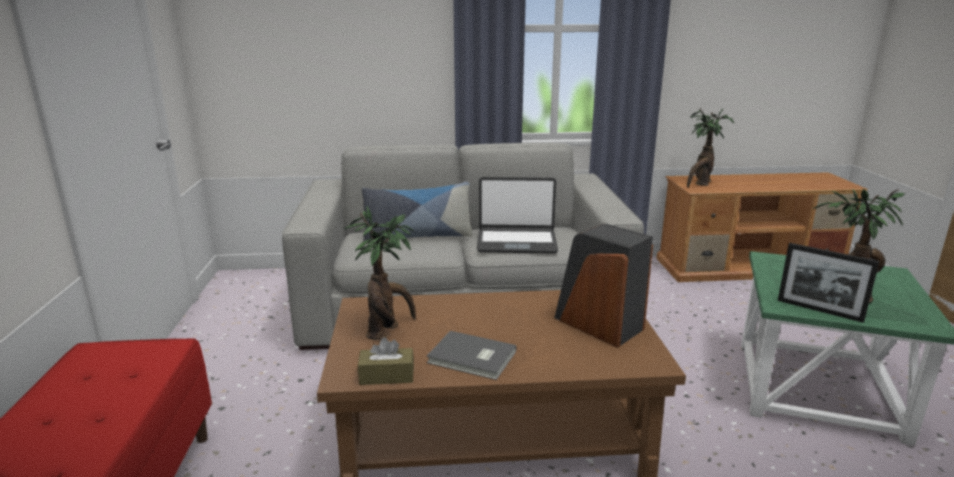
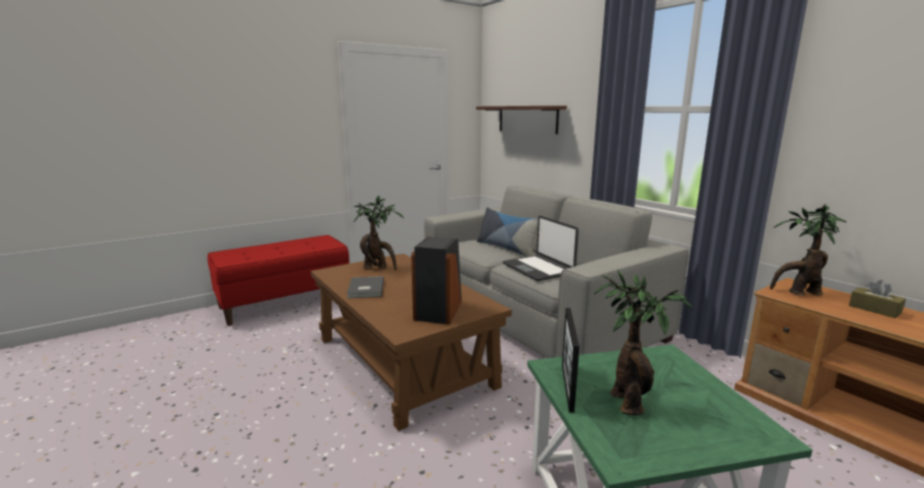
camera: 60 degrees right, 5 degrees down
brown tissue box [358,337,414,385] -> brown tissue box moved to [849,280,906,318]
none -> shelf [476,106,567,134]

